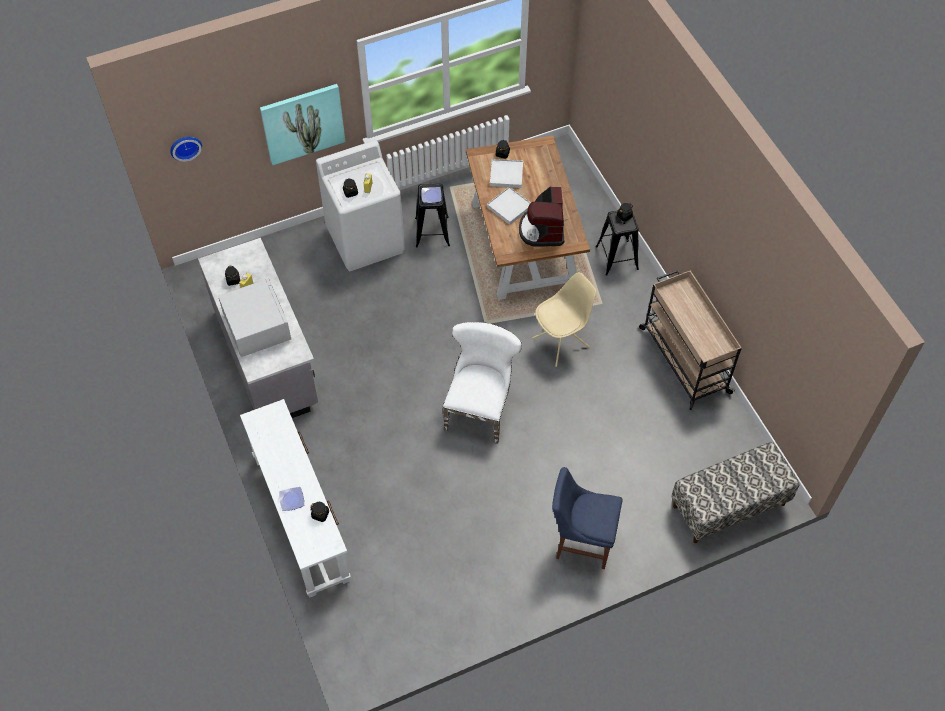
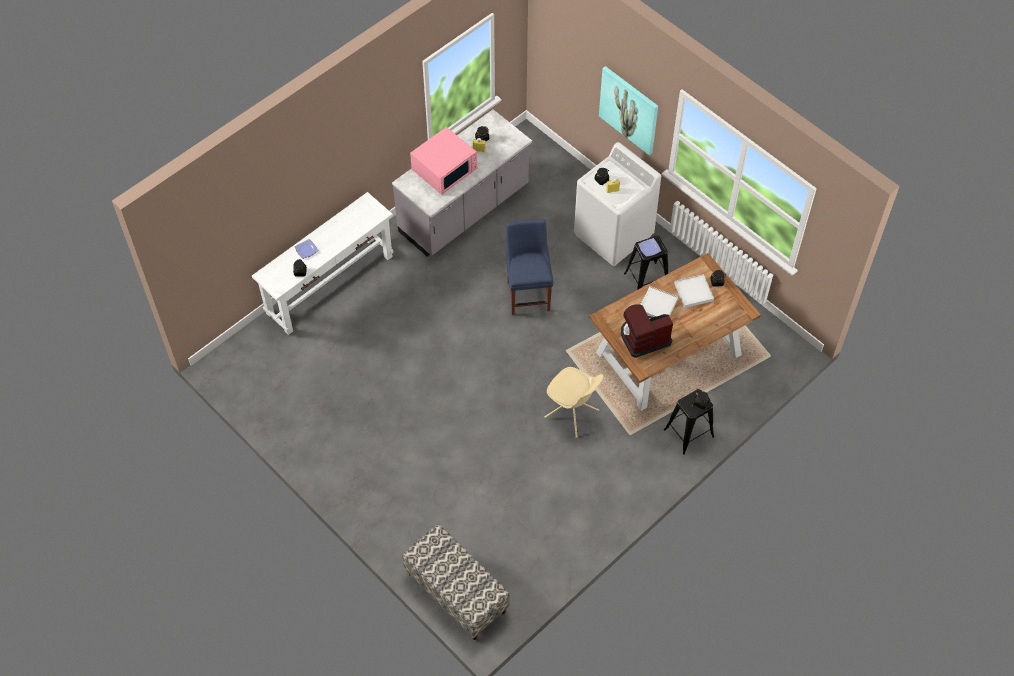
camera: 70 degrees right, 0 degrees up
wall clock [170,137,202,162] -> none
white microwave [218,278,291,357] -> pink microwave [410,127,477,195]
white chair [443,322,522,444] -> none
blue chair [552,467,622,569] -> blue chair moved to [506,219,553,315]
beige cart [639,270,742,410] -> none

